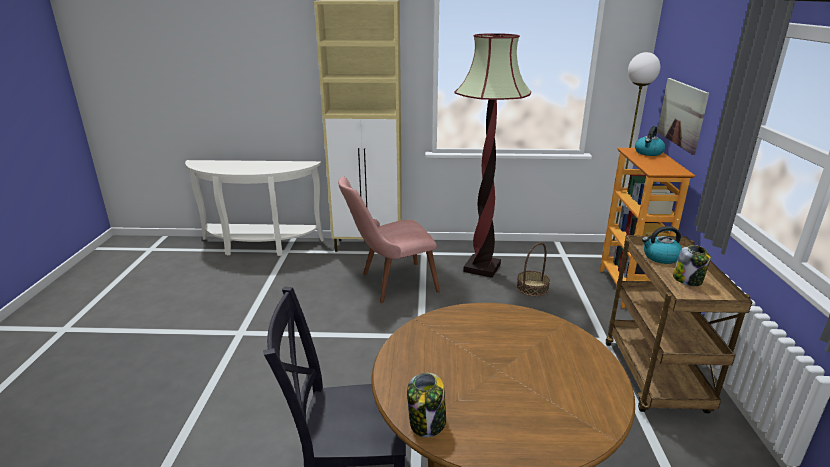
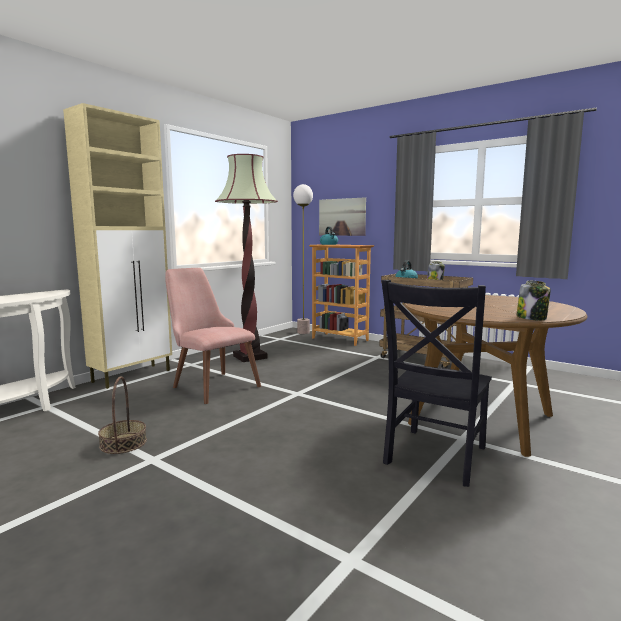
camera: 55 degrees left, 15 degrees down
pink chair [338,177,440,303] -> pink chair turned 120 degrees clockwise [165,268,261,404]
basket [517,243,550,296] -> basket moved to [98,376,147,454]

